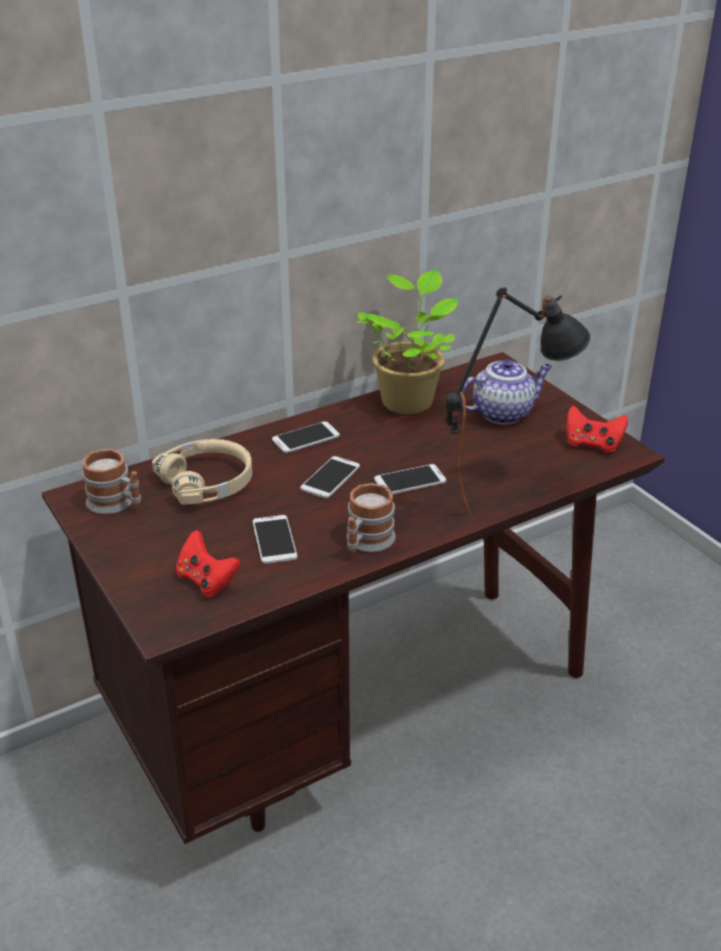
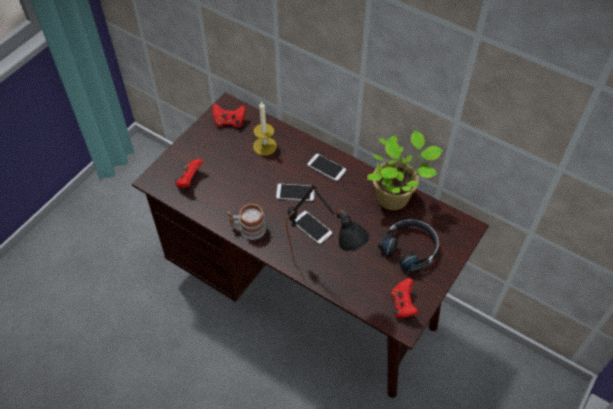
camera: 65 degrees right, 20 degrees up
mug [82,449,141,514] -> red game controller [213,104,246,128]
beige headphones [152,439,252,505] -> candle [253,102,277,156]
phone [253,515,297,564] -> none
teapot [461,359,552,424] -> black headphones [378,219,439,274]

